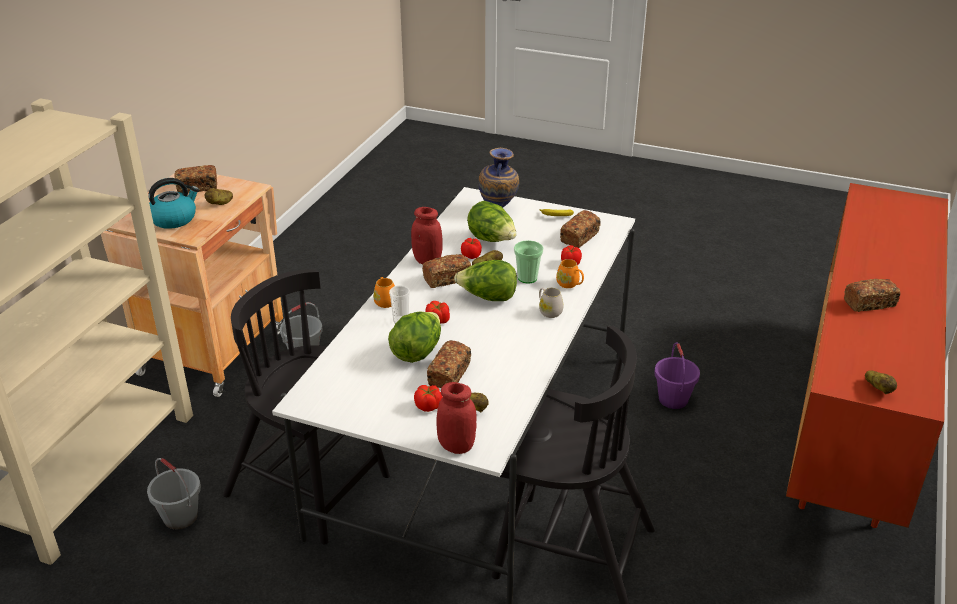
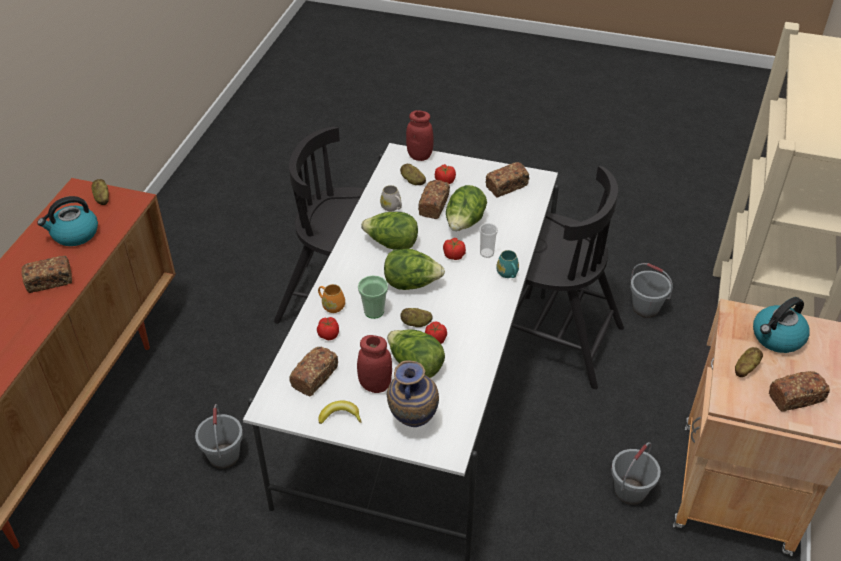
camera: 175 degrees right, 10 degrees up
orange mug [373,277,395,308] -> turquoise mug [496,250,519,278]
red jar [411,207,443,264] -> red jar moved to [357,335,392,393]
bread [422,254,471,288] -> bread moved to [485,162,529,197]
white mug [539,288,563,318] -> white mug moved to [380,185,402,212]
purple bucket [654,342,700,409] -> grey bucket [195,404,243,469]
none -> kettle [37,196,98,246]
none -> lettuce [361,212,418,250]

